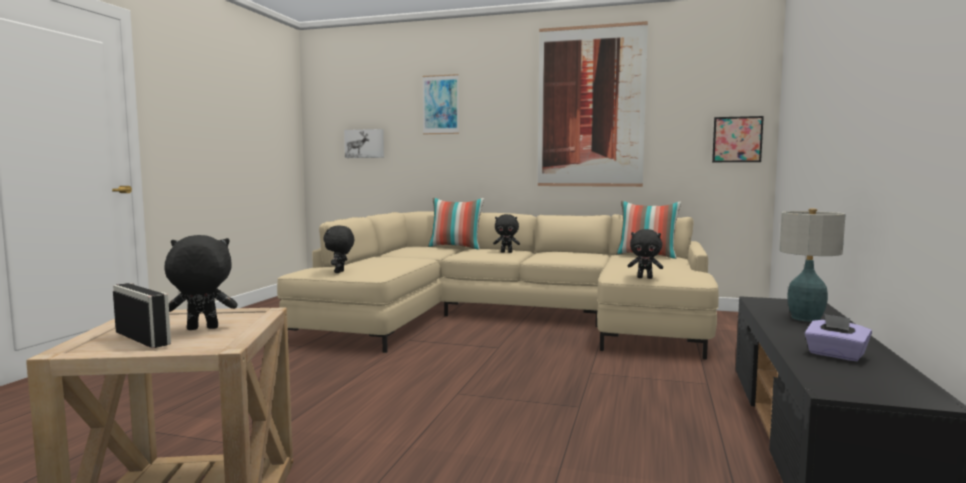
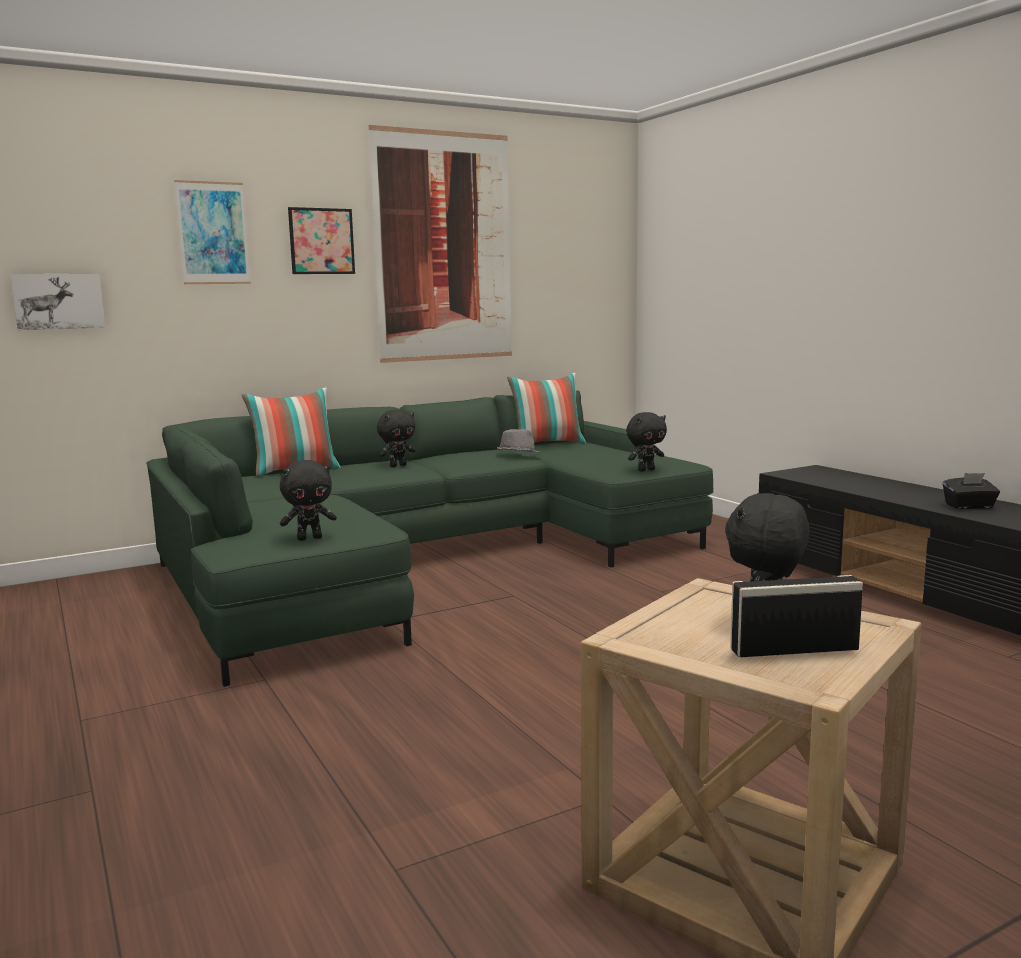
camera: 45 degrees left, 5 degrees up
beige sofa [277,211,719,360] -> green sofa [146,390,714,687]
black plush toy [323,225,354,273] -> black plush toy turned 75 degrees counterclockwise [280,460,337,541]
picture [712,116,764,162] -> picture moved to [288,207,355,274]
table lamp [779,209,846,322] -> none
purple tissue box [804,314,872,361] -> black tissue box [943,473,1000,509]
none -> grey hat [497,429,540,452]

